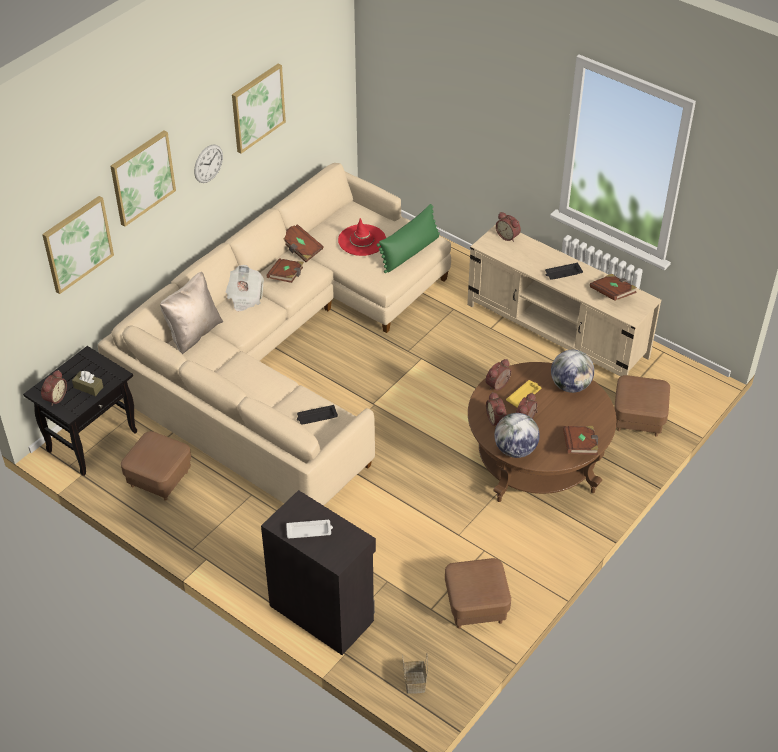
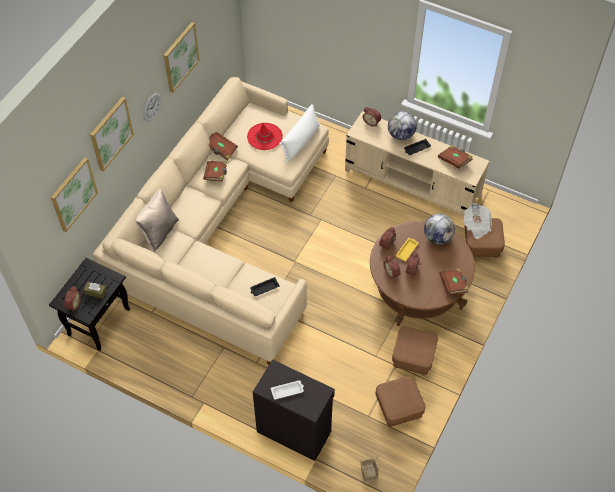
camera: 10 degrees left, 10 degrees up
brown ottoman [121,431,191,500] -> brown ottoman moved to [392,327,438,375]
newspaper [225,265,264,312] -> newspaper moved to [463,203,492,239]
green pillow [377,204,440,273] -> white pillow [279,104,320,162]
globe [494,413,540,458] -> globe moved to [388,111,417,140]

